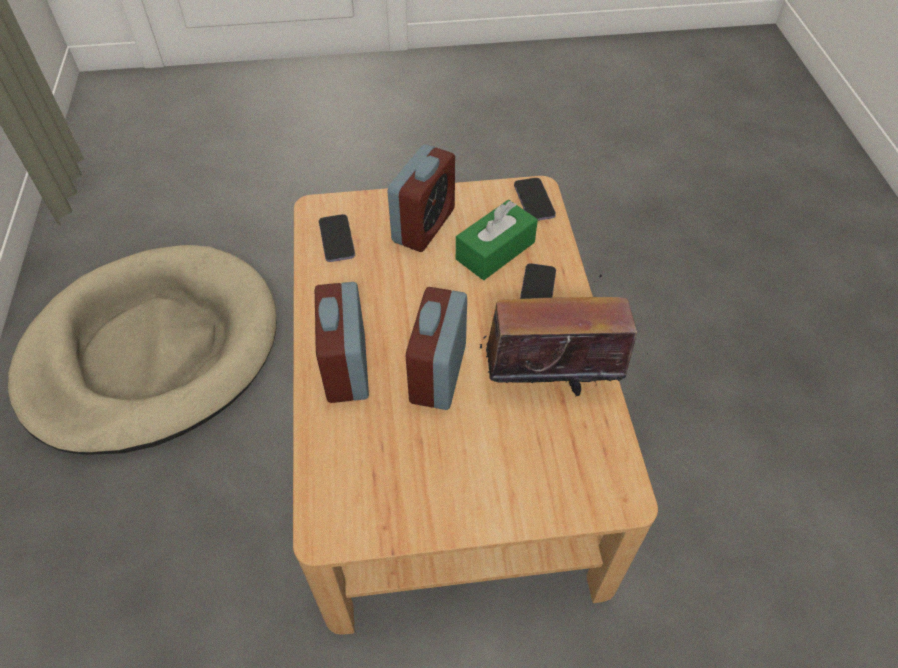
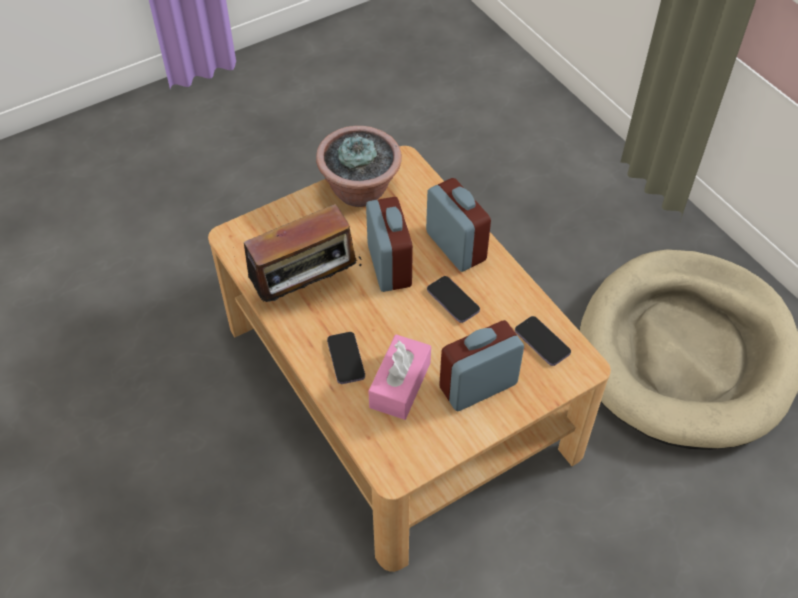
camera: 155 degrees right, 0 degrees up
alarm clock [387,144,455,252] -> alarm clock turned 60 degrees clockwise [439,320,524,411]
green tissue box [456,200,538,280] -> pink tissue box [368,334,431,420]
phone [514,178,556,221] -> phone moved to [427,276,480,323]
none -> potted plant [316,126,402,207]

